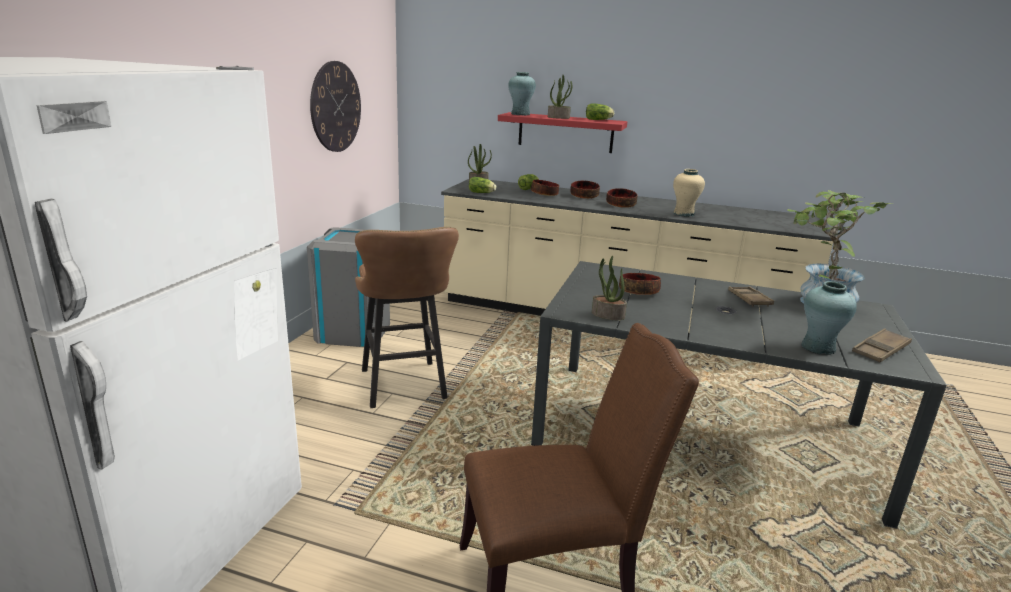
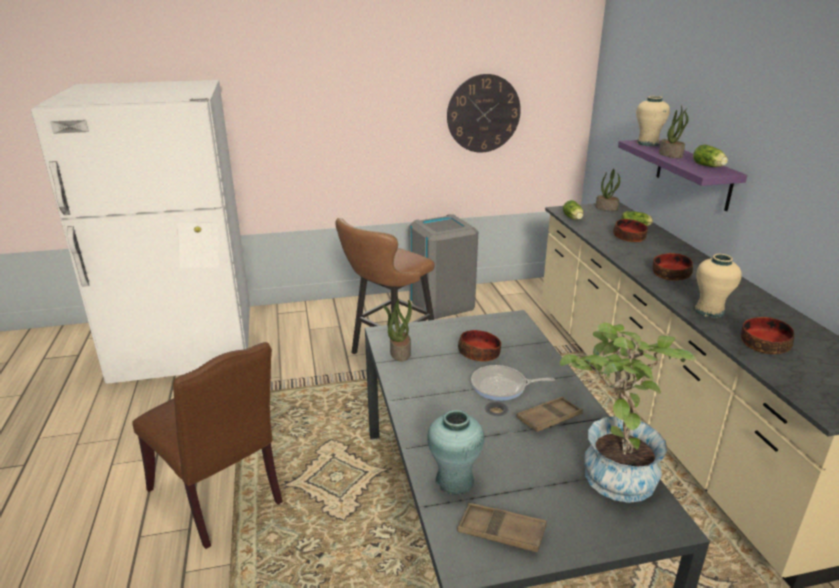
camera: 60 degrees right, 5 degrees up
red shelf [498,112,627,153] -> purple shelf [618,140,747,211]
turquoise vase [508,72,536,116] -> beige vase [636,96,670,146]
bowl [570,181,600,199] -> bowl moved to [741,317,794,354]
none -> frying pan [471,365,555,401]

